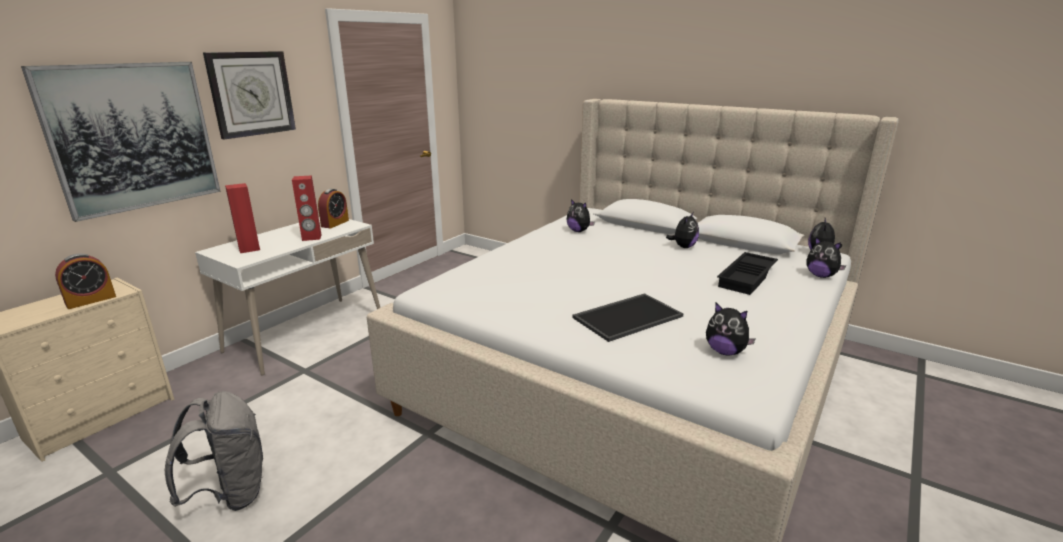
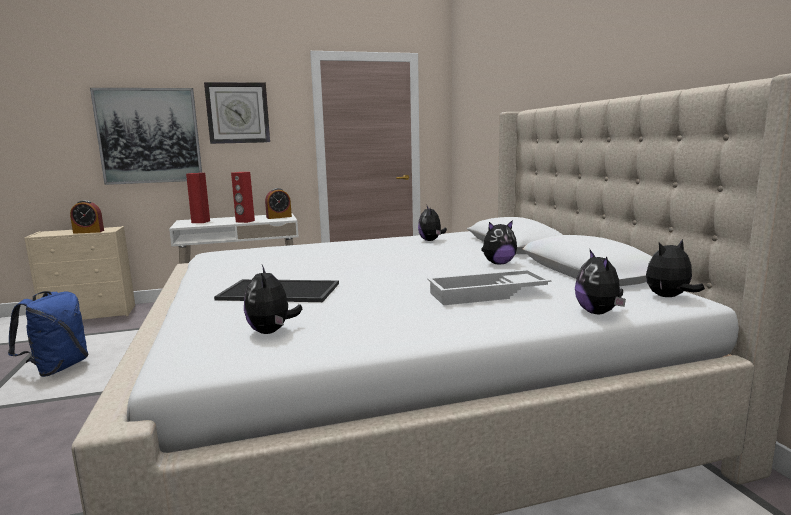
camera: 40 degrees right, 10 degrees down
grey backpack [164,391,264,511] -> blue backpack [8,291,89,377]
black tray [717,252,778,295] -> white tray [427,269,552,305]

